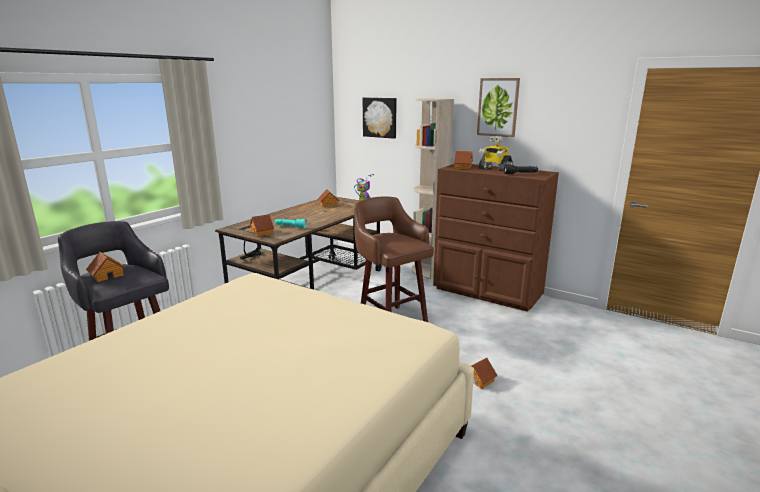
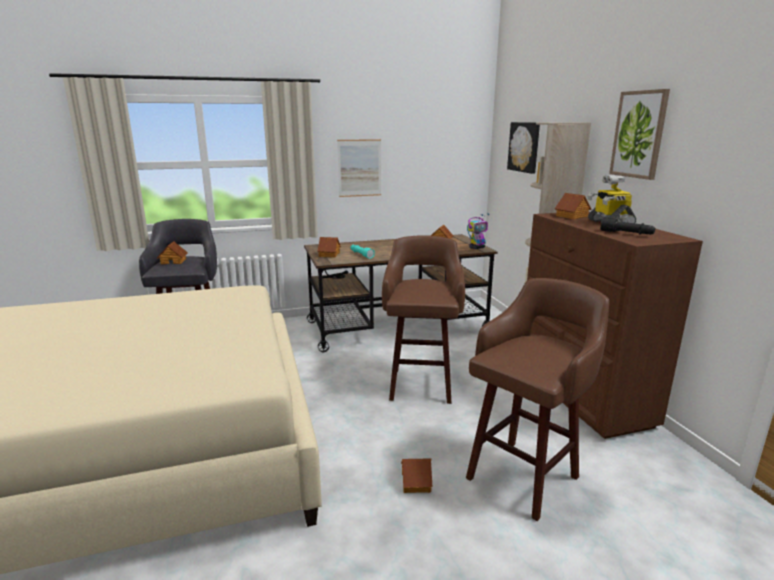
camera: 40 degrees right, 0 degrees up
none -> picture [337,139,381,197]
none -> brown stool [466,278,609,521]

